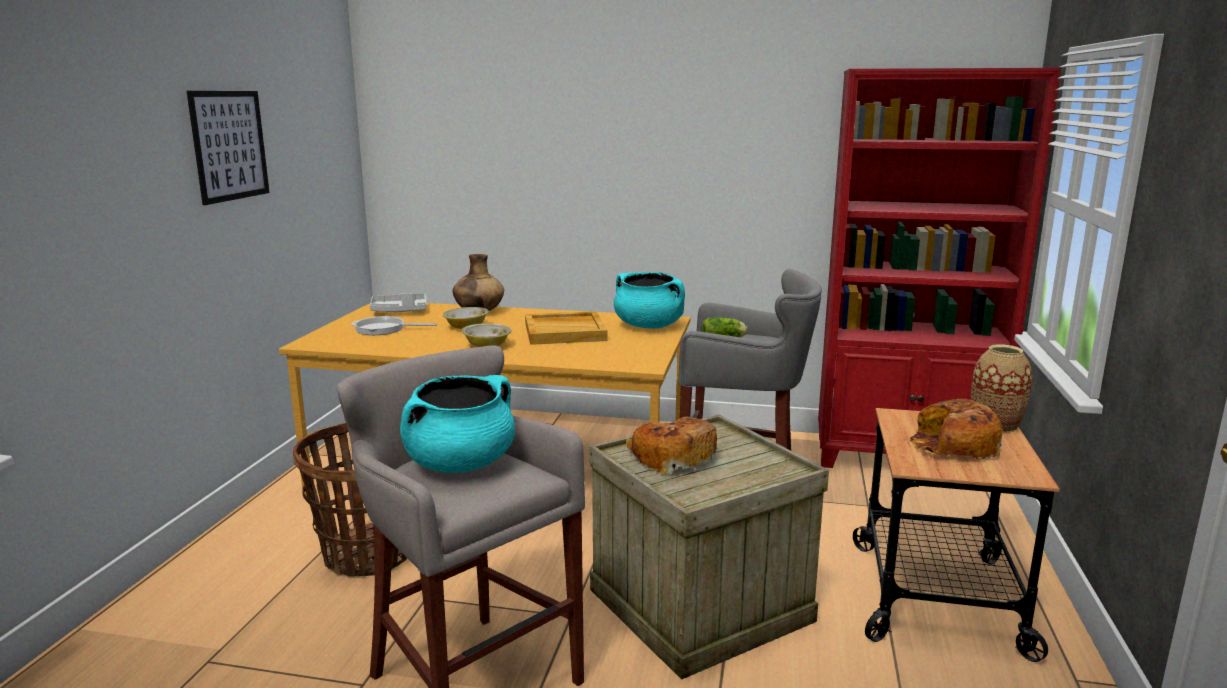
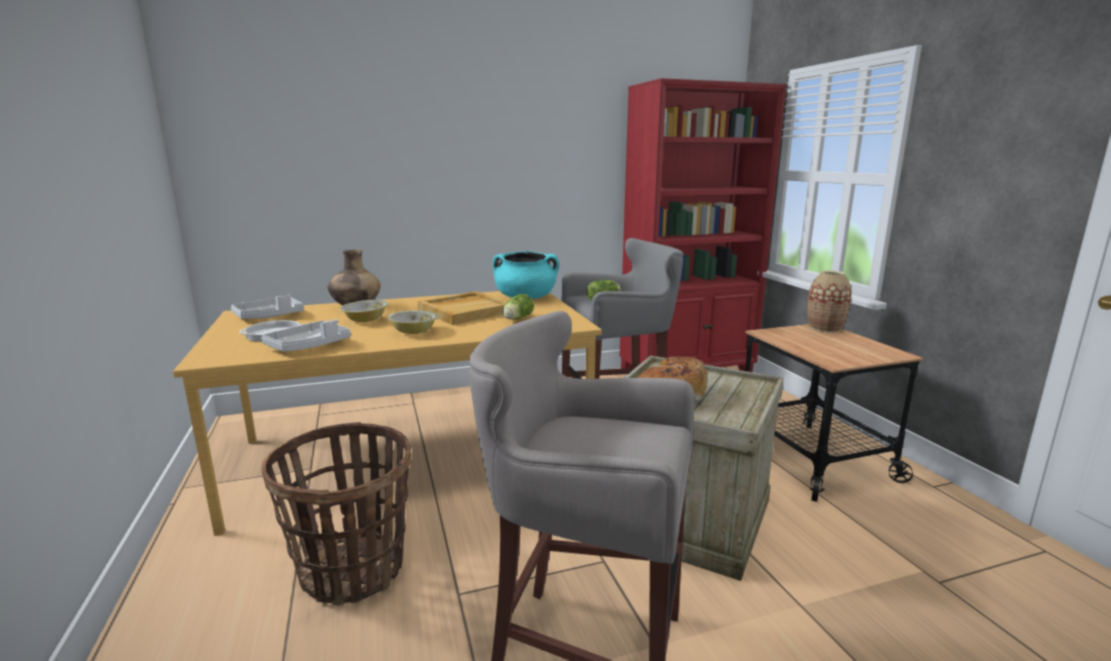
camera: 30 degrees left, 0 degrees up
picture [187,91,270,205] -> none
turquoise cooking pot [400,375,515,473] -> none
bread [909,399,1003,459] -> none
none -> grey tray [261,319,351,352]
none -> lettuce [503,294,534,320]

